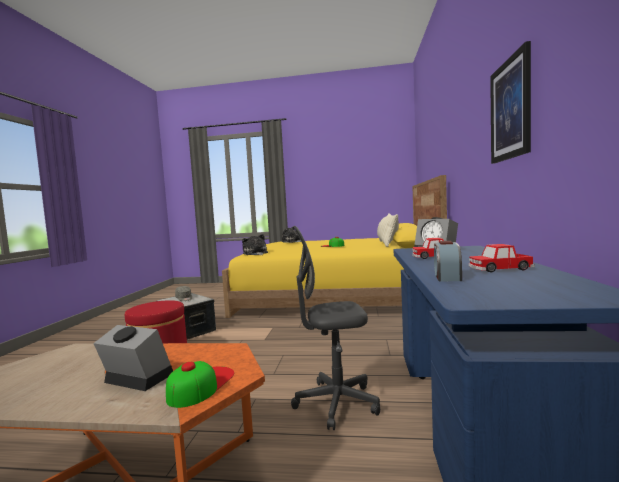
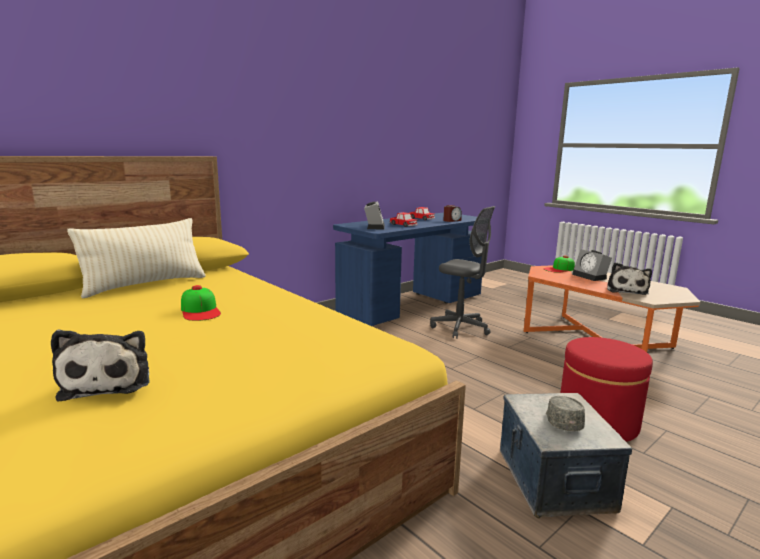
camera: 140 degrees left, 10 degrees up
plush toy [242,234,268,255] -> plush toy moved to [607,262,652,295]
picture [490,41,531,164] -> none

